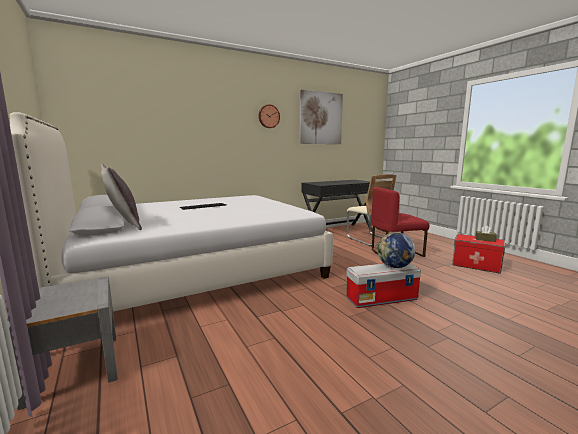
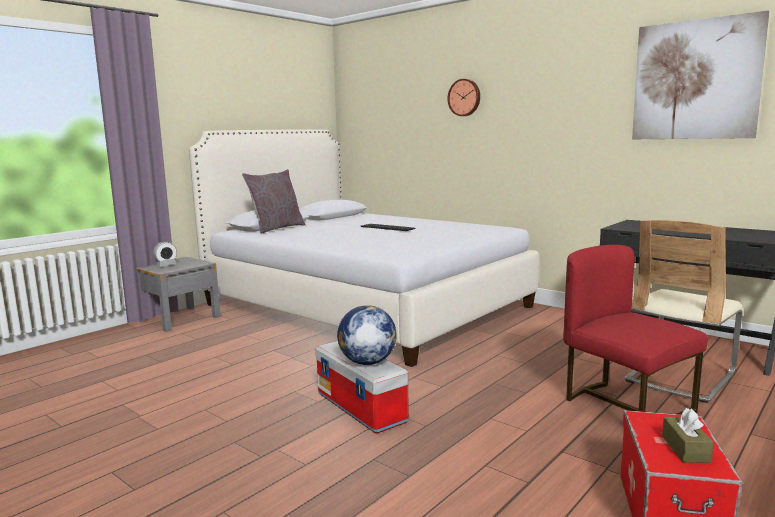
camera: 70 degrees right, 0 degrees up
wall clock [259,104,280,128] -> wall clock moved to [447,79,480,116]
none -> alarm clock [153,241,177,267]

